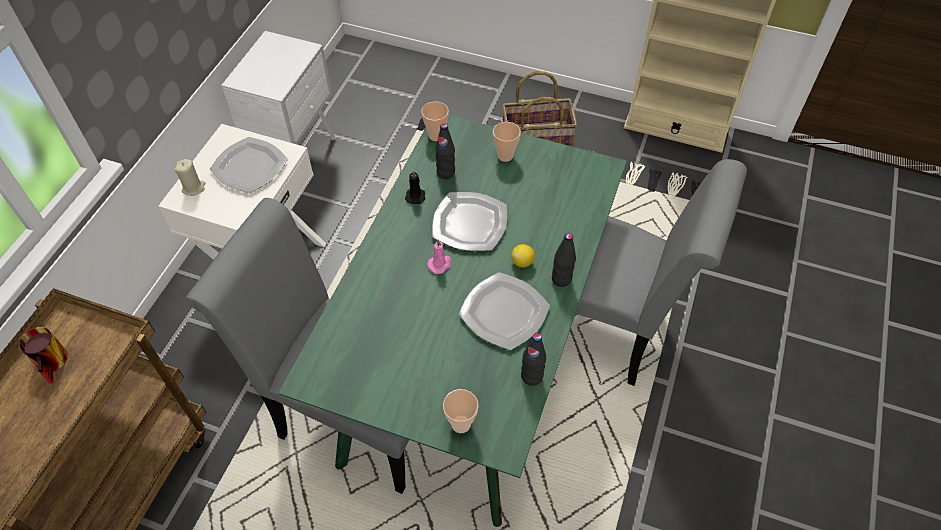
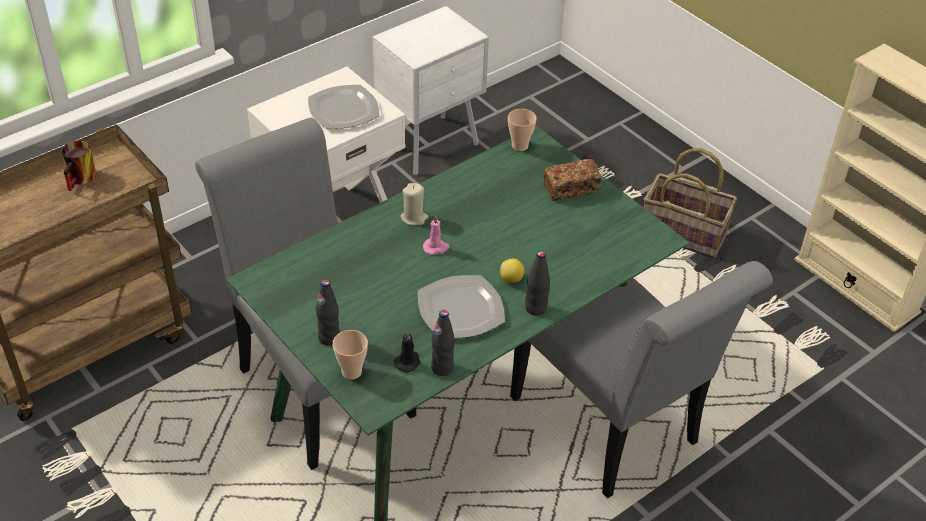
camera: 30 degrees right, 10 degrees down
beige candle [174,159,205,196] -> beige candle moved to [400,183,428,225]
black candle [405,170,425,204] -> black candle moved to [394,331,421,373]
plate [432,192,507,251] -> none
black bottle [435,123,455,179] -> black bottle moved to [316,279,340,346]
cup [493,122,521,162] -> bread [543,159,601,201]

